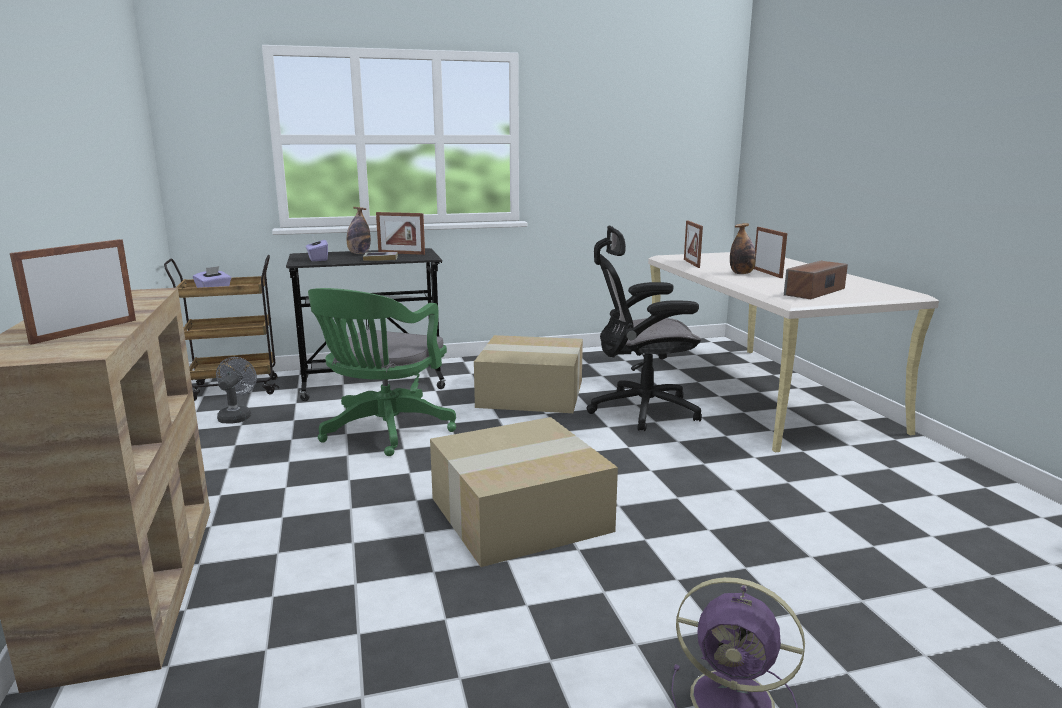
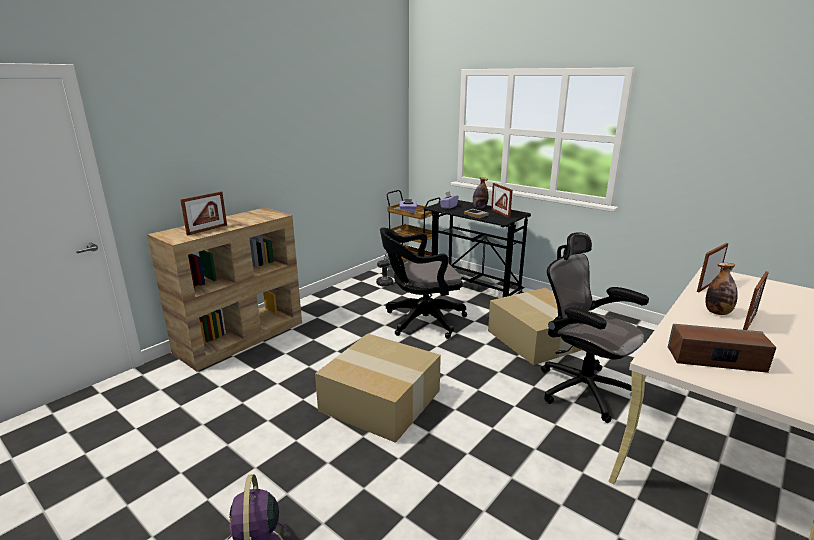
camera: 55 degrees right, 5 degrees up
picture frame [10,239,136,345] -> picture frame turned 135 degrees clockwise [180,191,227,235]
green office chair [308,288,456,456] -> black office chair [380,228,467,339]

